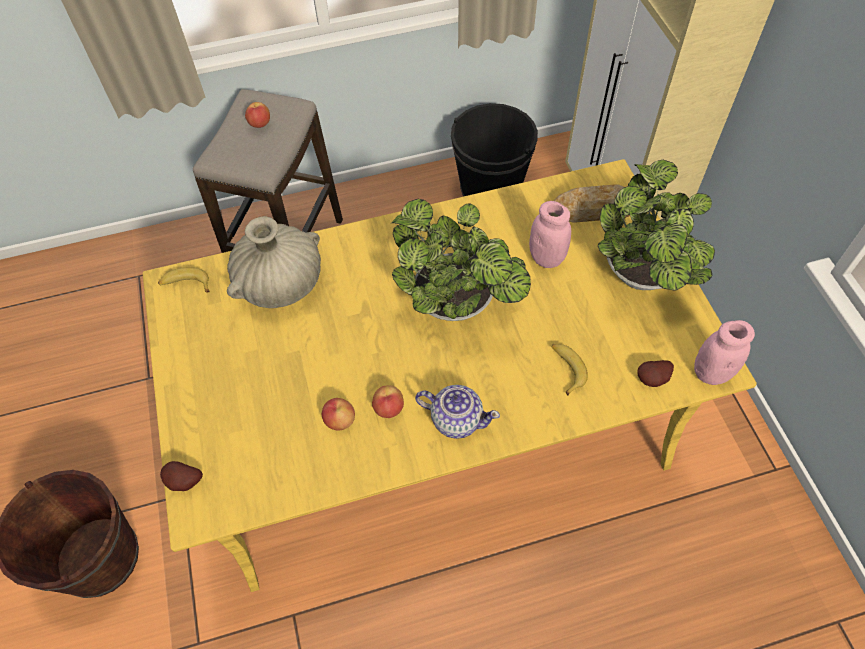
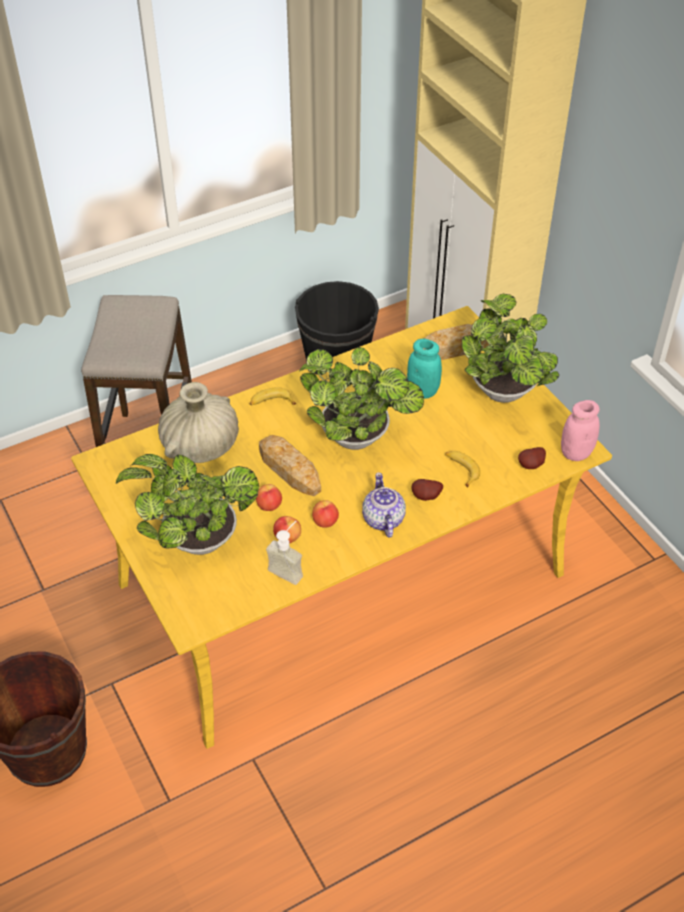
camera: 15 degrees left, 10 degrees down
banana [158,267,210,293] -> banana moved to [250,387,296,406]
potato [160,461,203,491] -> potato moved to [412,479,443,501]
apple [245,102,270,128] -> apple moved to [256,484,282,511]
teapot [415,385,500,439] -> teapot turned 105 degrees counterclockwise [362,472,406,538]
pink jar [529,201,571,268] -> turquoise jar [407,339,442,399]
none -> potted plant [116,454,259,555]
none -> bread [259,435,321,496]
none -> soap dispenser [266,521,303,585]

